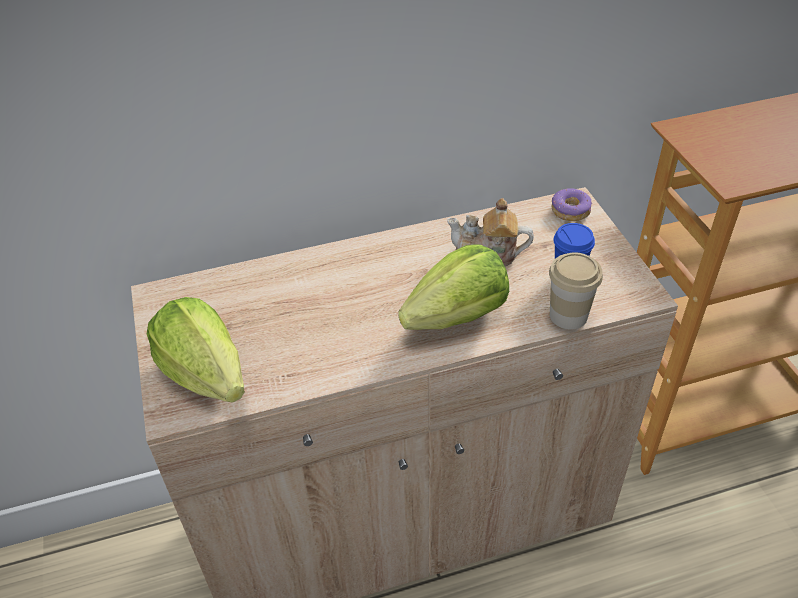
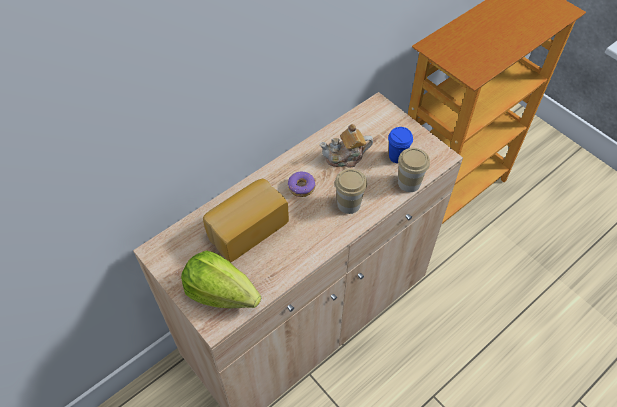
camera: 25 degrees left, 10 degrees up
lettuce [398,244,509,330] -> cup [335,169,367,214]
donut [552,188,593,221] -> donut moved to [288,171,316,197]
none -> bread [203,179,289,262]

